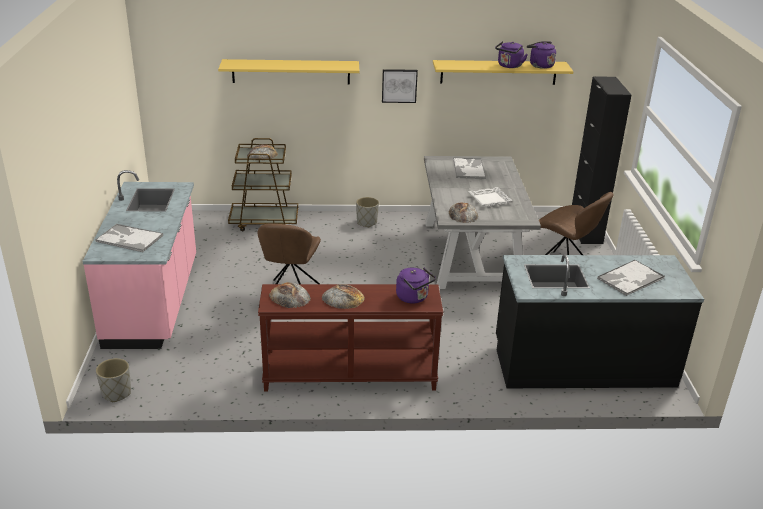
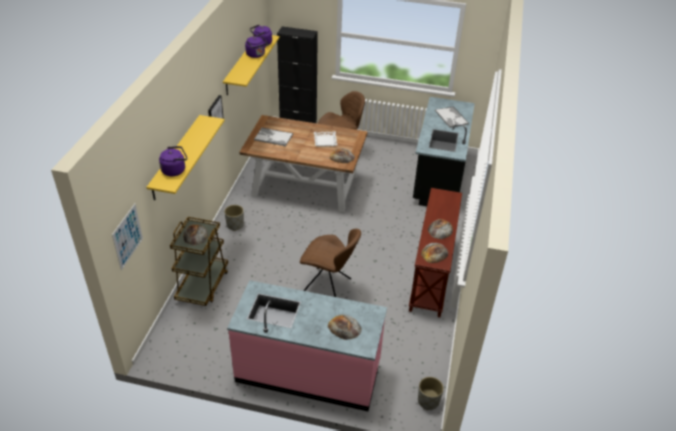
camera: 75 degrees left, 10 degrees up
tray [95,224,163,253] -> bread [328,315,362,340]
purple kettle [396,267,436,304] -> purple kettle moved to [159,146,187,176]
grey dining table [424,156,541,289] -> brown dining table [239,115,368,212]
none -> picture [112,204,143,270]

